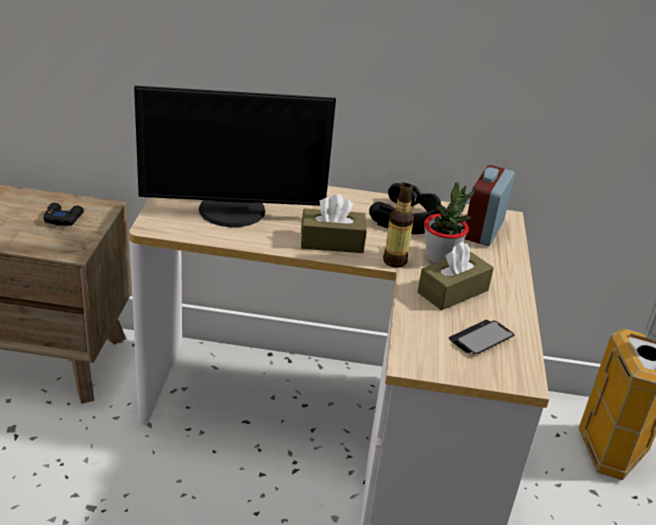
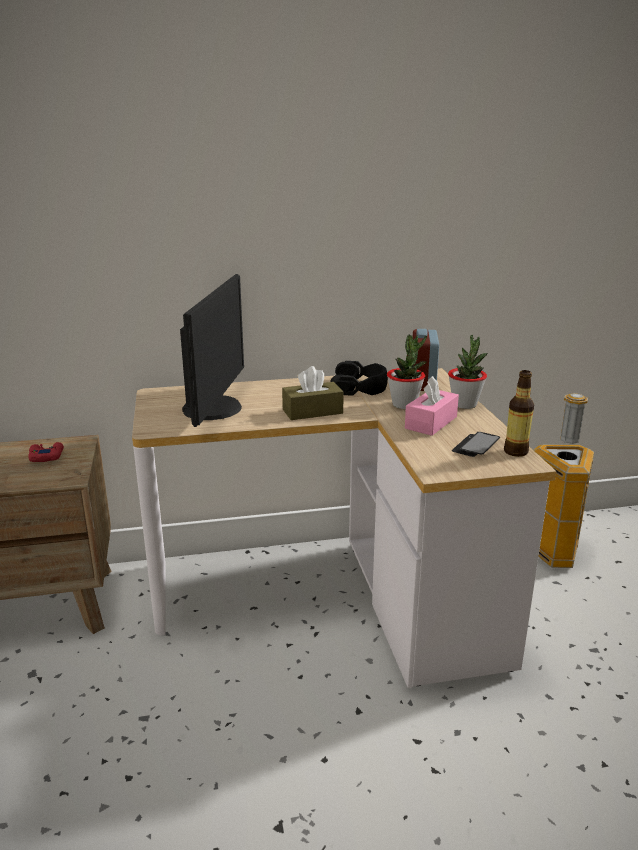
camera: 15 degrees left, 10 degrees down
black game controller [43,203,84,226] -> red game controller [28,442,64,462]
monitor [134,85,336,227] -> monitor turned 60 degrees counterclockwise [180,274,244,427]
bottle [383,183,414,268] -> bottle moved to [504,370,534,457]
brown tissue box [418,242,494,311] -> pink tissue box [405,376,459,436]
none -> potted plant [448,335,488,409]

